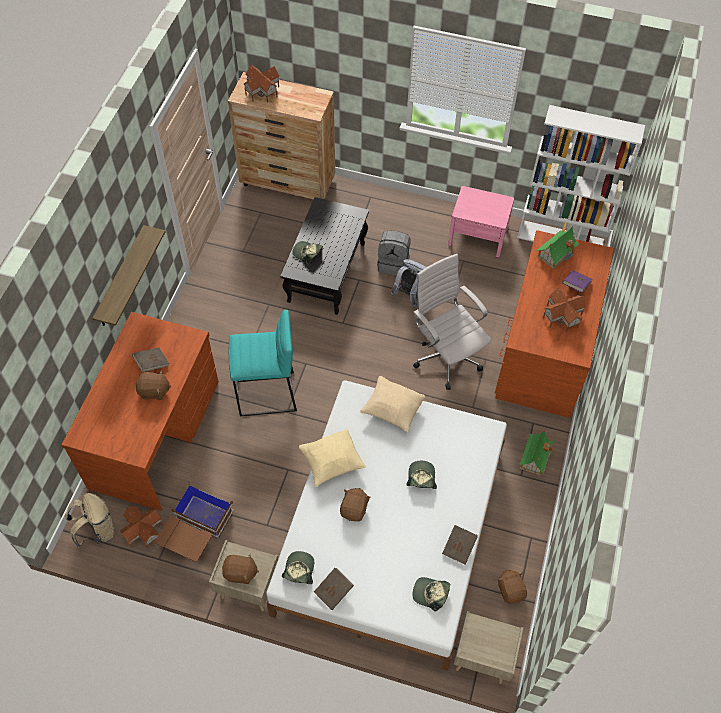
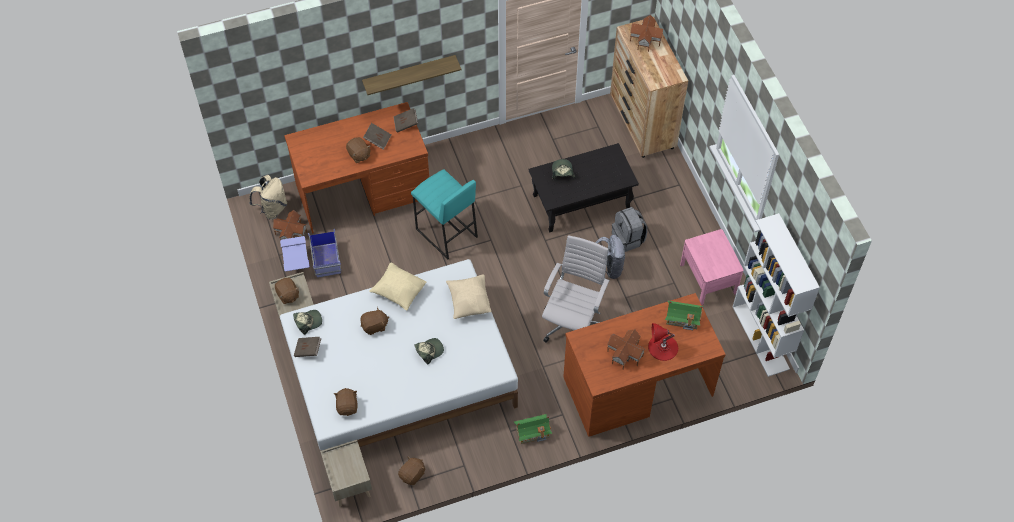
camera: 55 degrees right, 0 degrees up
brown storage box [155,481,234,562] -> blue storage box [280,228,341,277]
cap [412,577,450,612] -> brown plush toy [334,388,358,416]
brown book [442,525,478,565] -> brown book moved to [394,108,418,133]
purple book [563,270,593,293] -> red table lamp [648,323,678,361]

